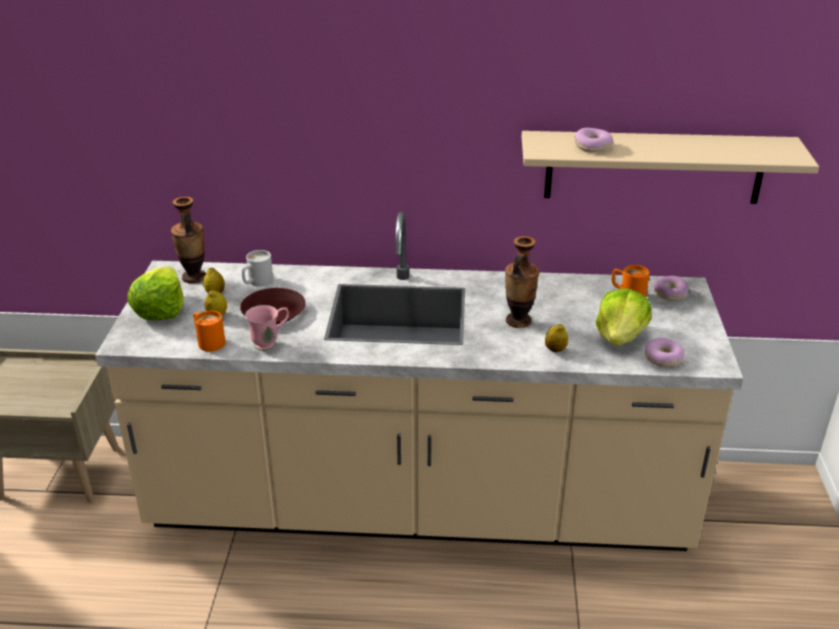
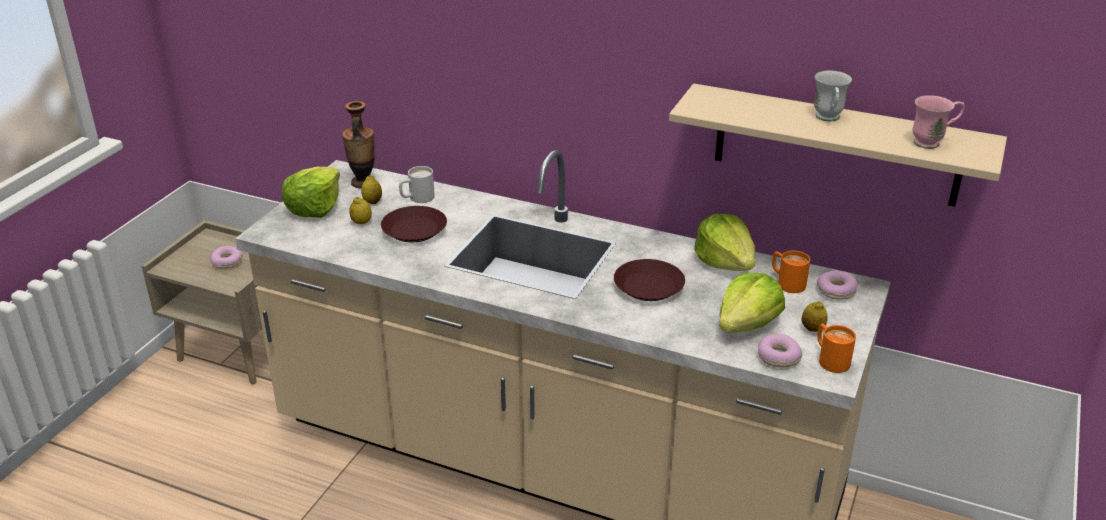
camera: 20 degrees right, 0 degrees up
orange mug [193,311,225,352] -> orange mug moved to [817,323,856,373]
pink mug [245,305,289,351] -> pink mug moved to [913,95,965,149]
vase [505,236,539,328] -> brown plate [614,259,685,301]
lemon [545,324,568,352] -> lemon moved to [801,301,828,332]
donut [574,128,613,152] -> donut moved to [210,246,243,269]
none -> lettuce [694,214,755,271]
none -> white mug [814,70,852,121]

